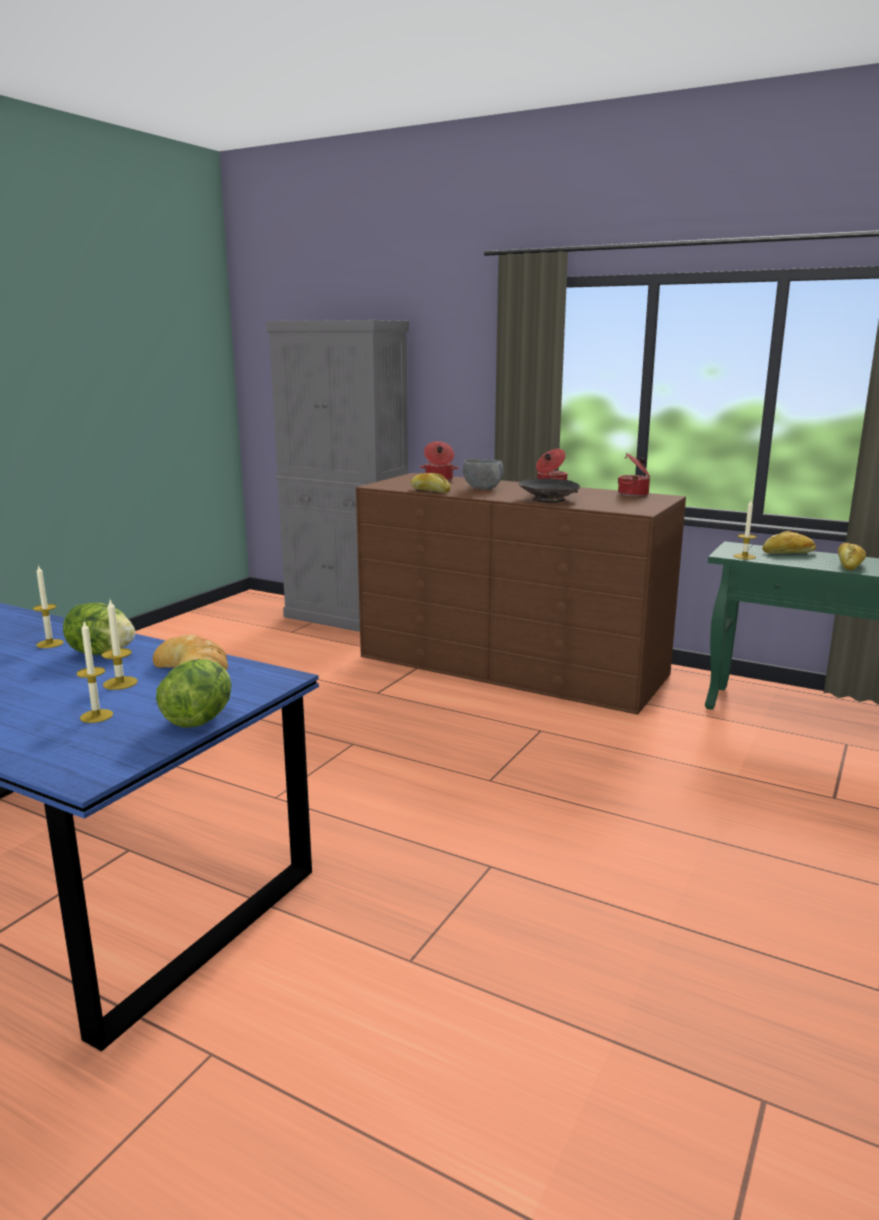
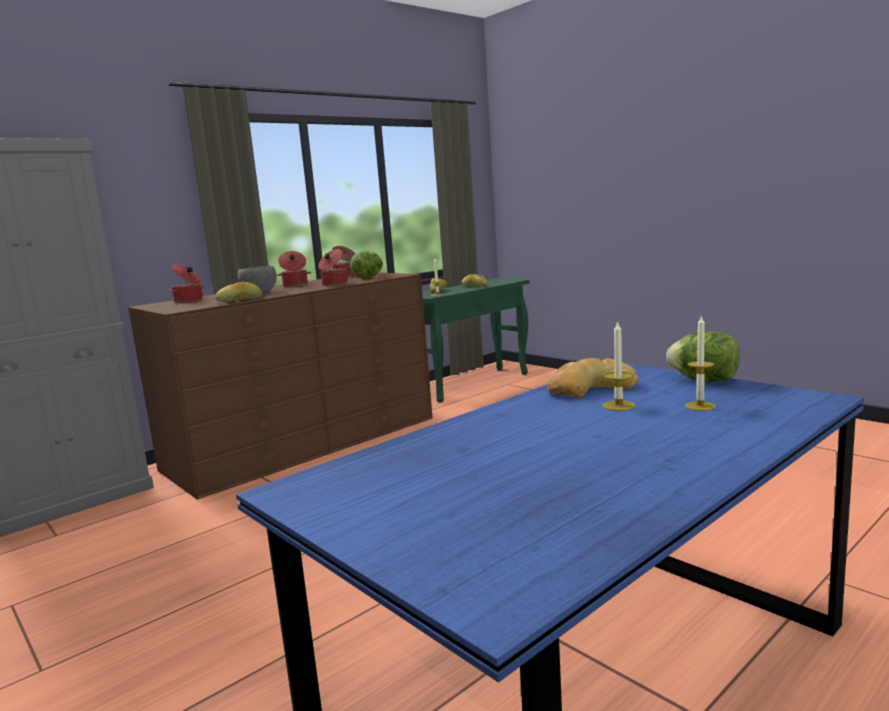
camera: 70 degrees left, 5 degrees down
candle [33,565,64,648] -> none
lettuce [63,603,135,655] -> lettuce moved to [350,251,383,279]
black bowl [519,479,580,503] -> cooking pot [319,249,348,286]

